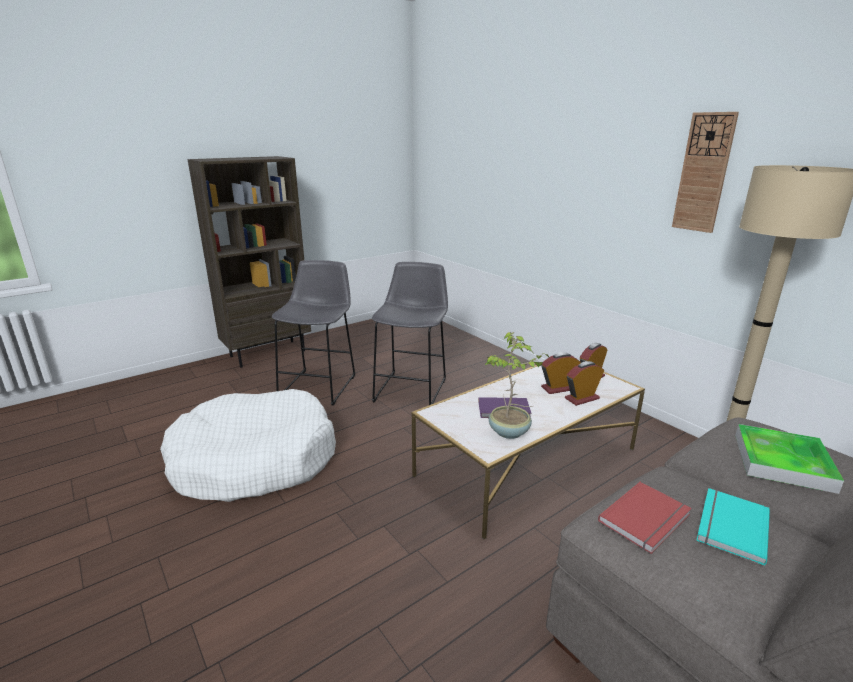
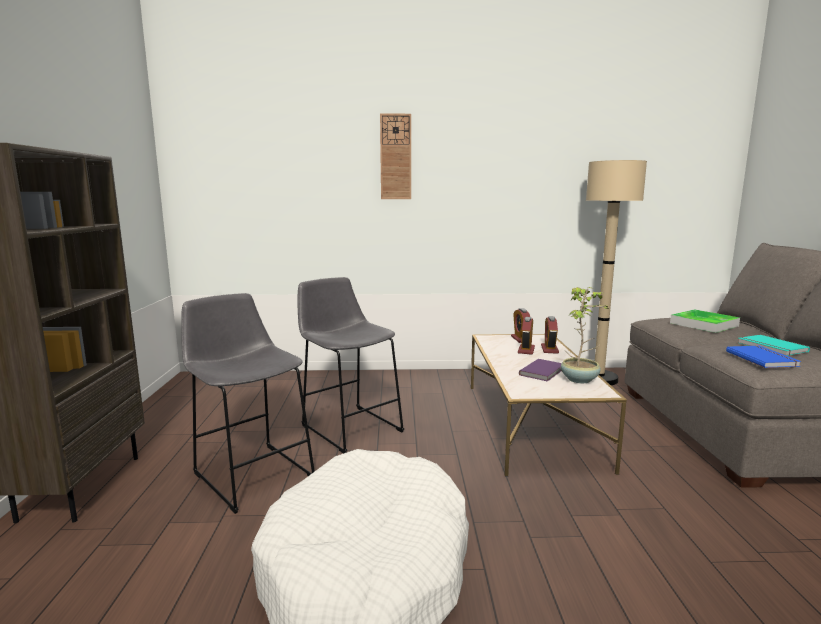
camera: 55 degrees left, 10 degrees down
red book [598,482,692,554] -> blue book [726,345,801,368]
wall clock [672,112,739,233] -> wall clock moved to [380,114,411,199]

